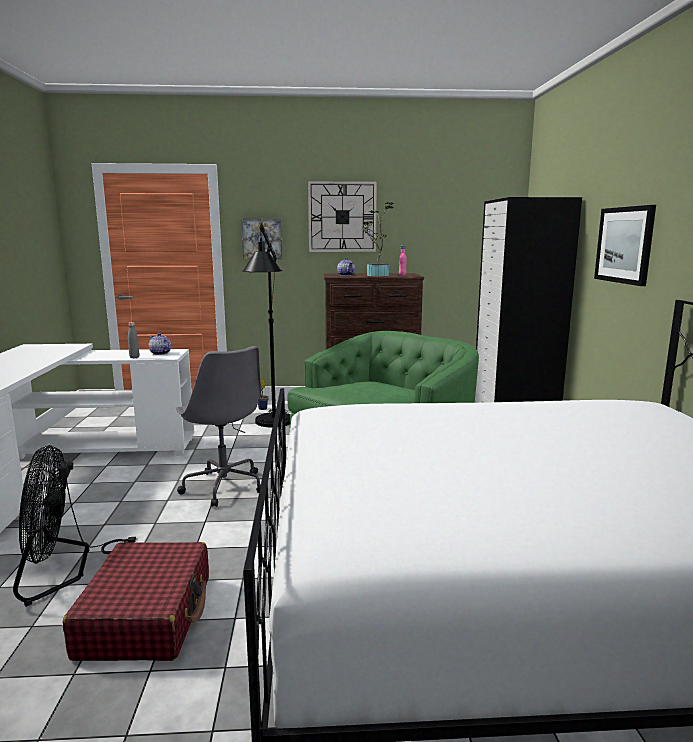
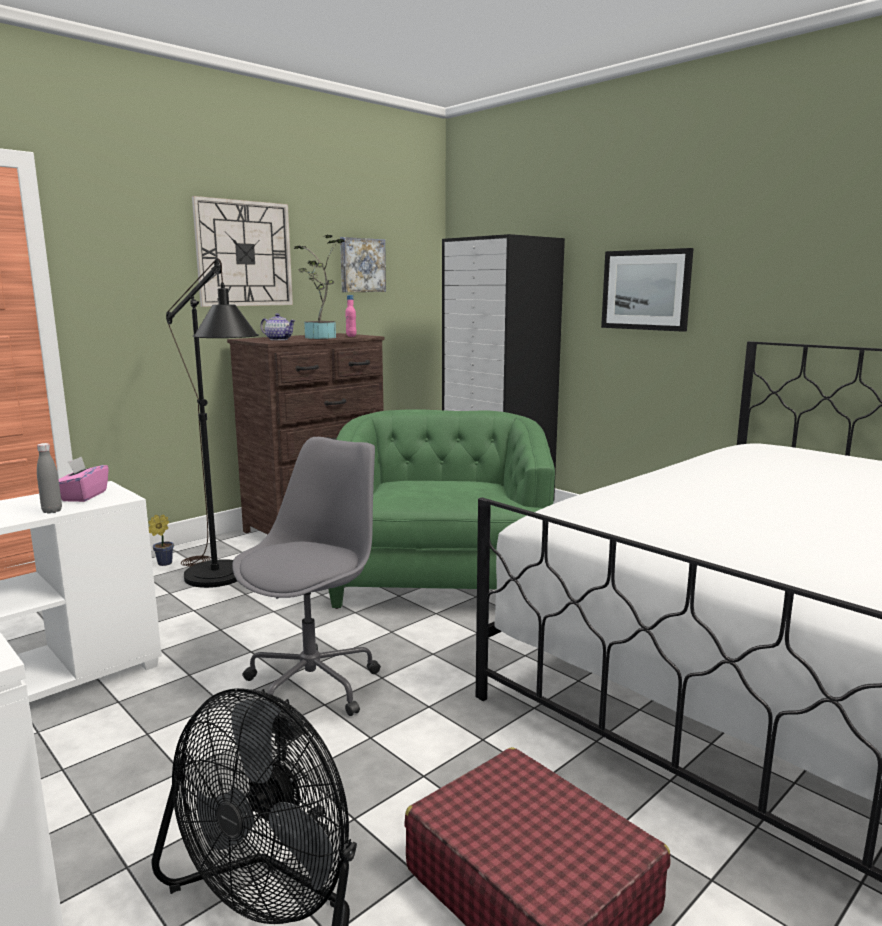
camera: 40 degrees left, 0 degrees up
teapot [149,333,171,355] -> pink tissue box [59,457,109,502]
grey office chair [176,346,261,507] -> grey office chair turned 75 degrees counterclockwise [232,437,381,716]
picture [241,218,282,259] -> picture moved to [340,237,386,292]

